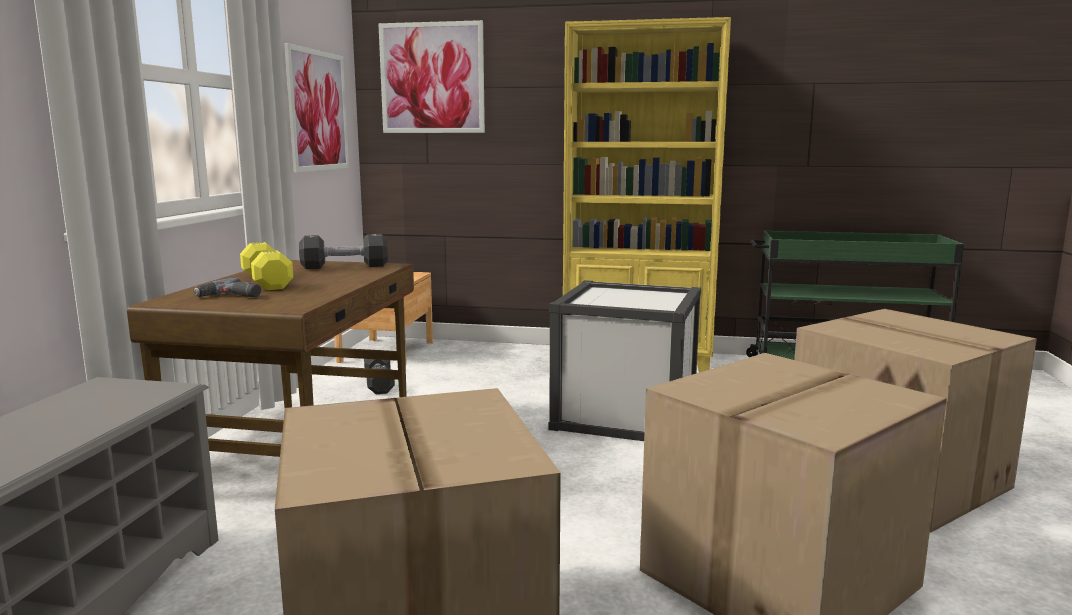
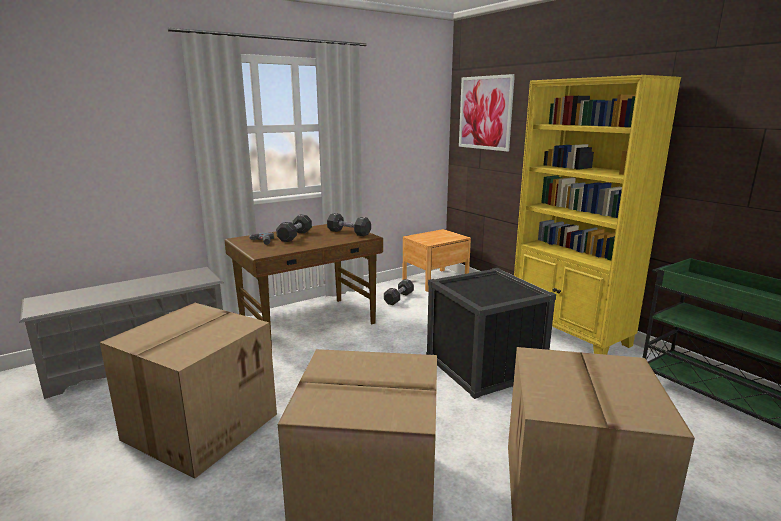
camera: 45 degrees right, 5 degrees up
yellow dumbbell [240,242,293,290] -> black dumbbell [276,215,312,242]
picture [284,43,349,173] -> none
white storage box [549,280,701,441] -> black storage box [426,268,556,399]

